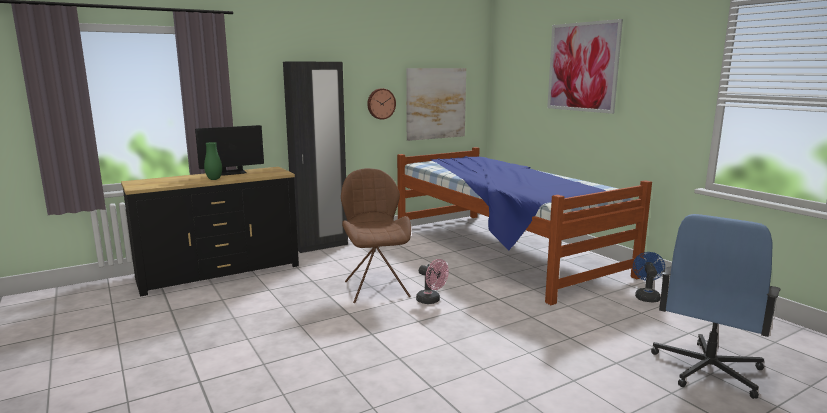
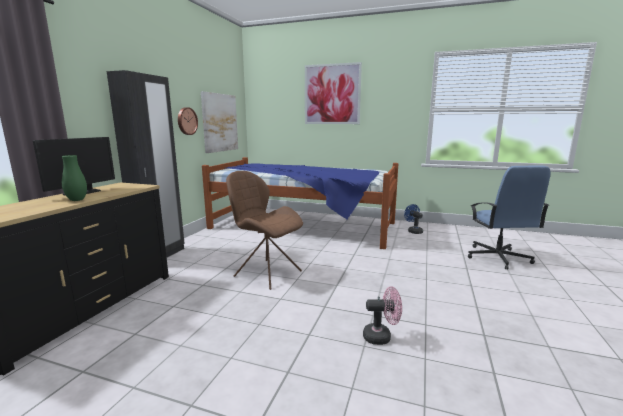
camera: 40 degrees left, 0 degrees up
pink fan [416,259,449,304] -> pink fan moved to [363,286,402,345]

